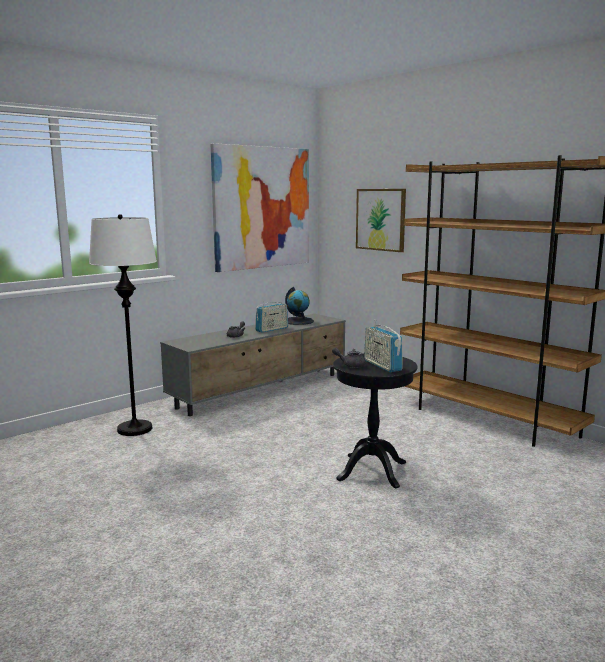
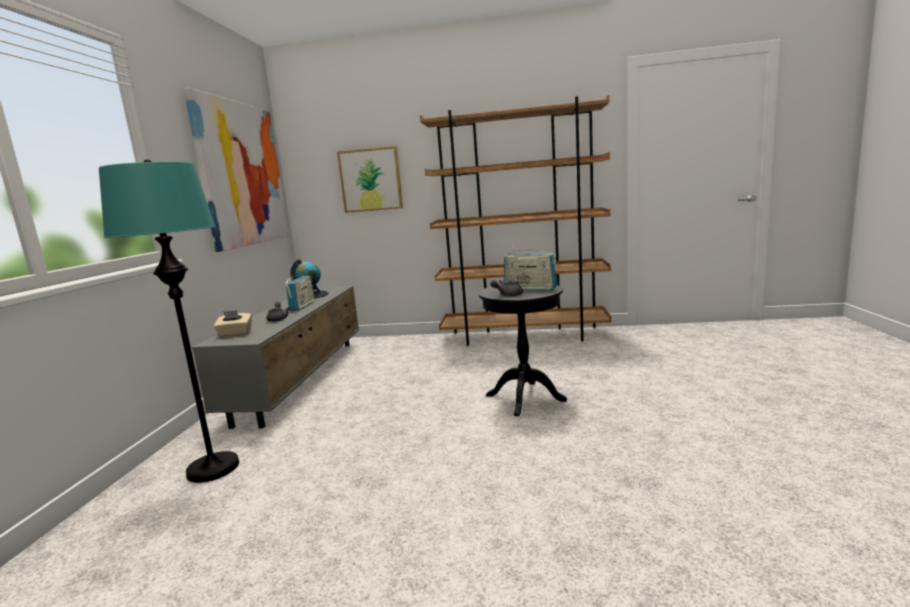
camera: 40 degrees left, 0 degrees up
white floor lamp [89,214,157,436] -> turquoise floor lamp [99,159,239,483]
none -> beige tissue box [214,310,252,337]

